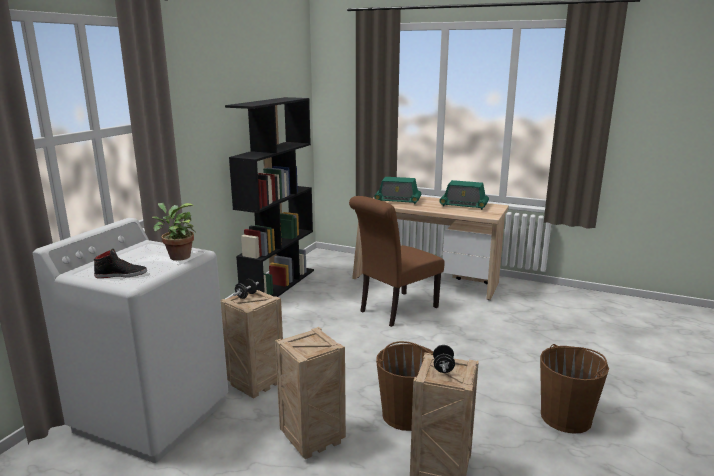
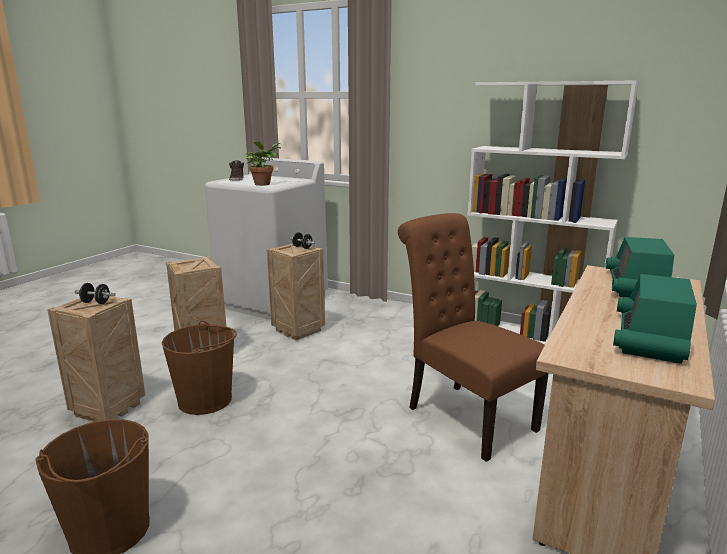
camera: 95 degrees right, 0 degrees up
black bookcase [225,97,314,297] -> white bookcase [467,81,639,344]

